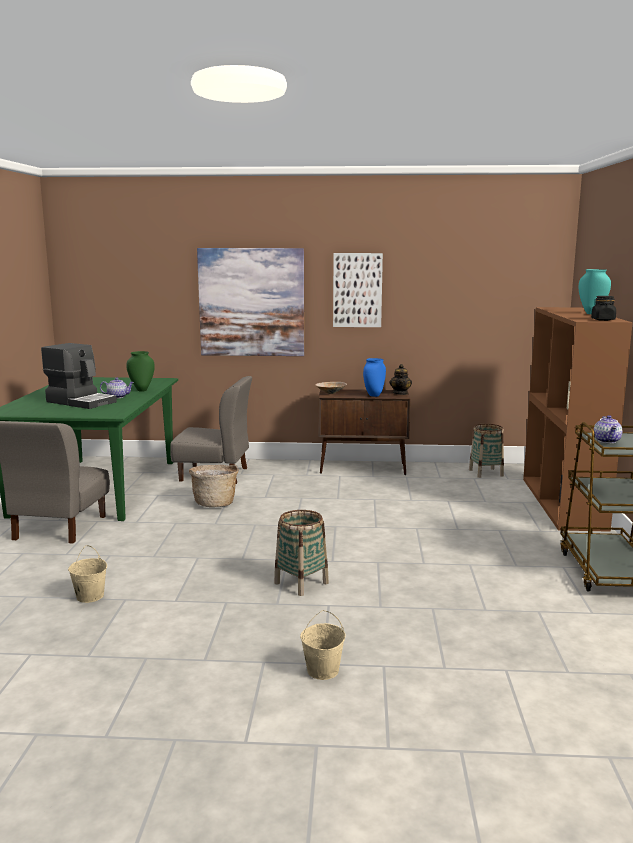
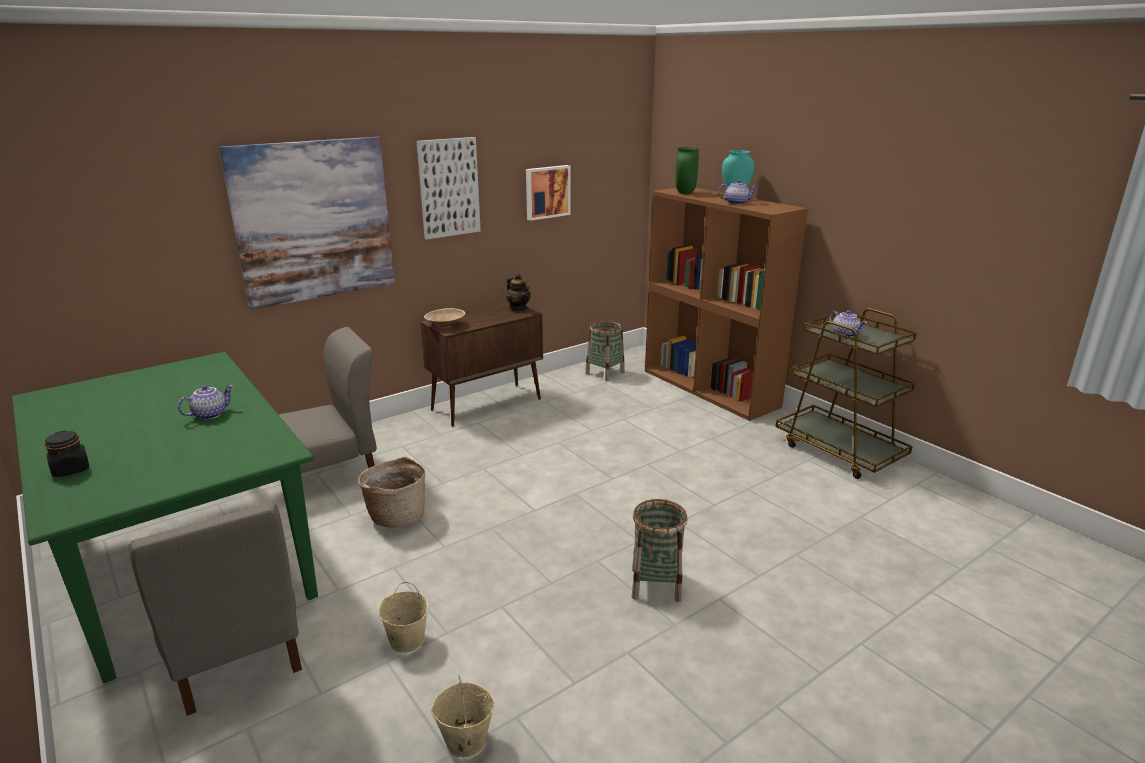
camera: 40 degrees left, 10 degrees up
coffee machine [41,343,117,409] -> none
green vase [126,351,155,392] -> green vase moved to [676,147,699,194]
beige bucket [300,610,346,680] -> beige bucket moved to [378,582,428,653]
blue vase [363,358,386,397] -> none
black jar [591,296,616,321] -> black jar moved to [45,430,89,477]
none -> picture [526,165,571,221]
none -> teapot [718,180,757,205]

